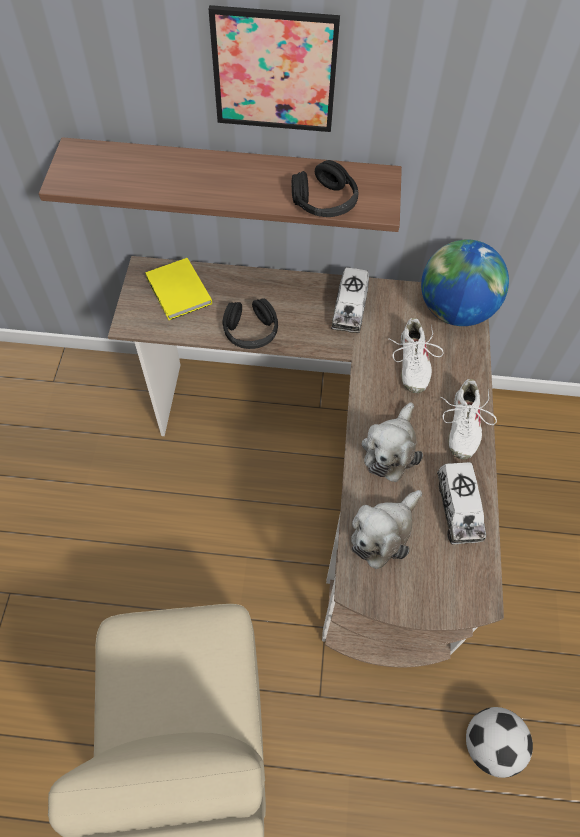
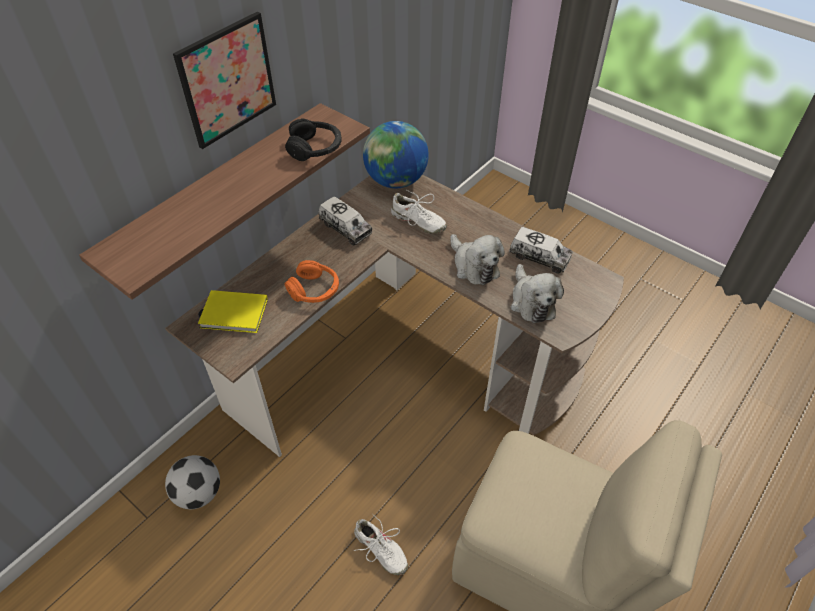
camera: 55 degrees left, 10 degrees down
black headphones [222,298,278,349] -> orange headphones [285,260,339,303]
white shoe [441,379,497,460] -> white shoe moved to [354,516,408,576]
football [466,707,533,778] -> football moved to [165,455,220,509]

